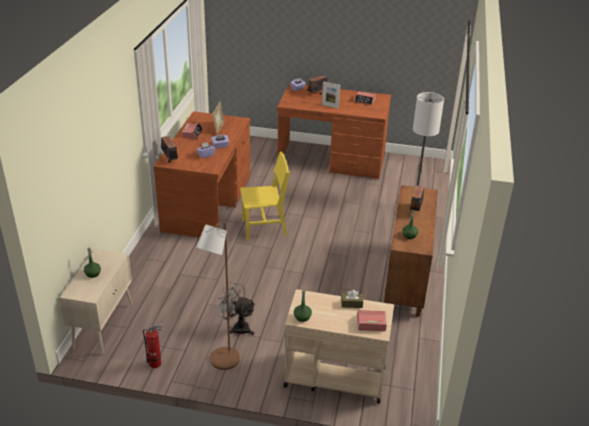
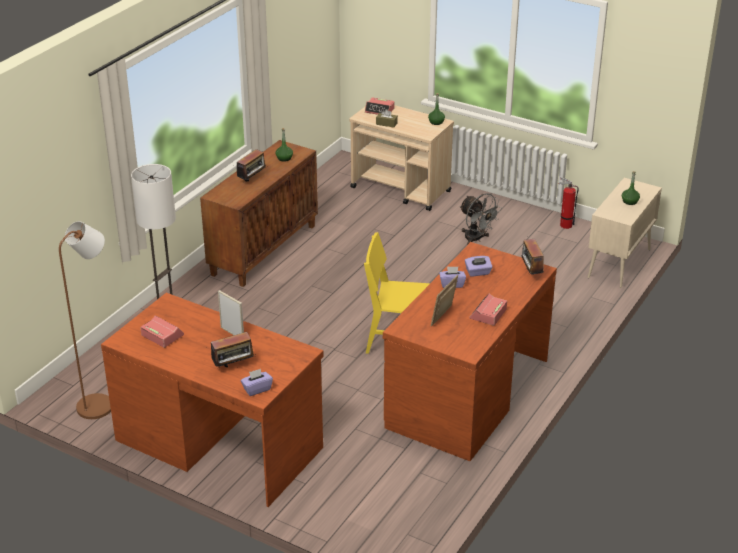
camera: 160 degrees left, 0 degrees up
brown floor lamp [196,222,240,370] -> brown floor lamp moved to [59,221,111,419]

